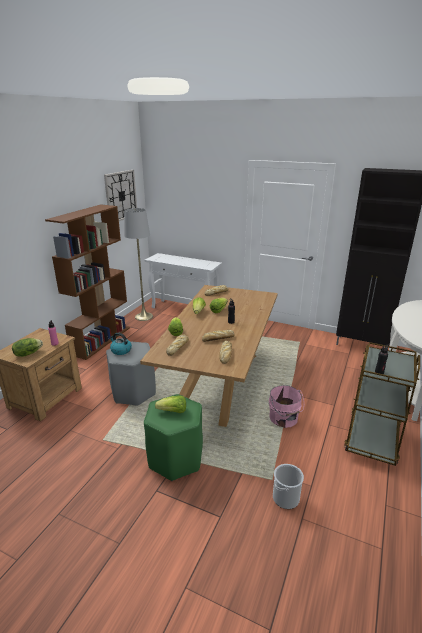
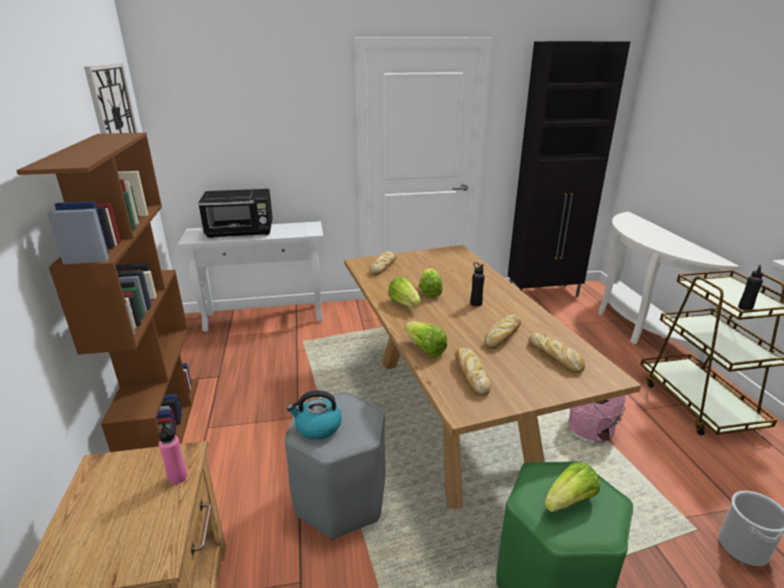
camera: 35 degrees left, 0 degrees up
lettuce [12,338,43,357] -> none
grey floor lamp [124,208,153,321] -> none
none -> black microwave [198,189,273,238]

